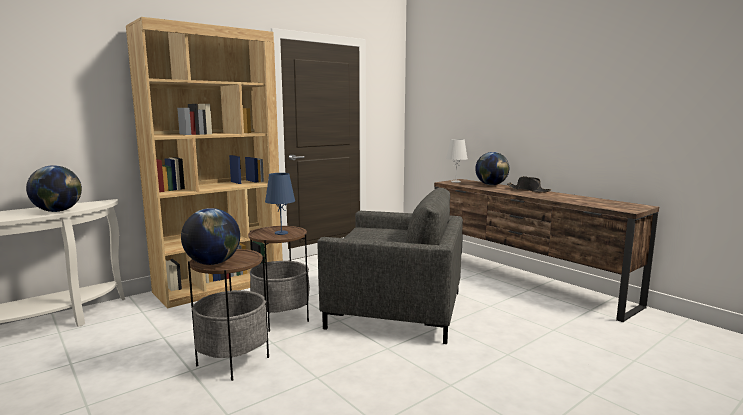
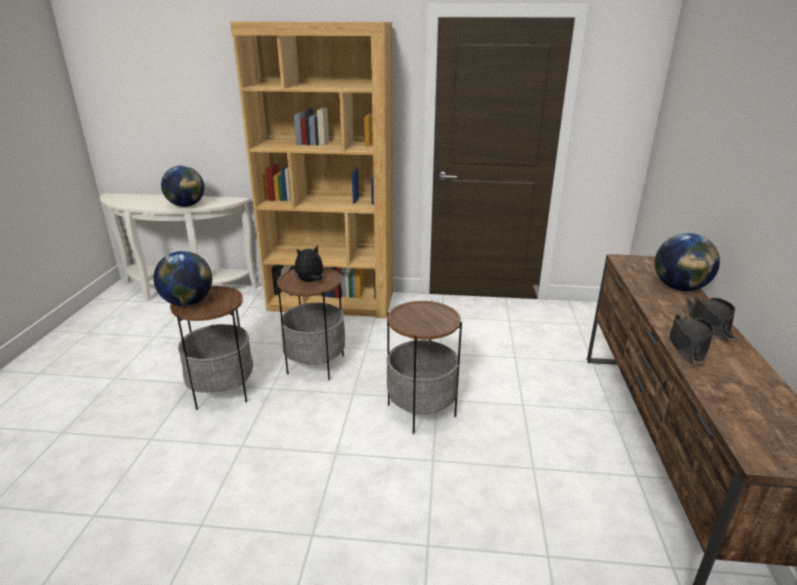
camera: 45 degrees right, 15 degrees up
blue table lamp [265,173,295,235] -> plush toy [295,245,323,282]
grey armchair [317,188,463,344] -> side table [387,300,462,434]
white table lamp [446,139,468,183] -> none
none -> black hat [669,315,714,365]

